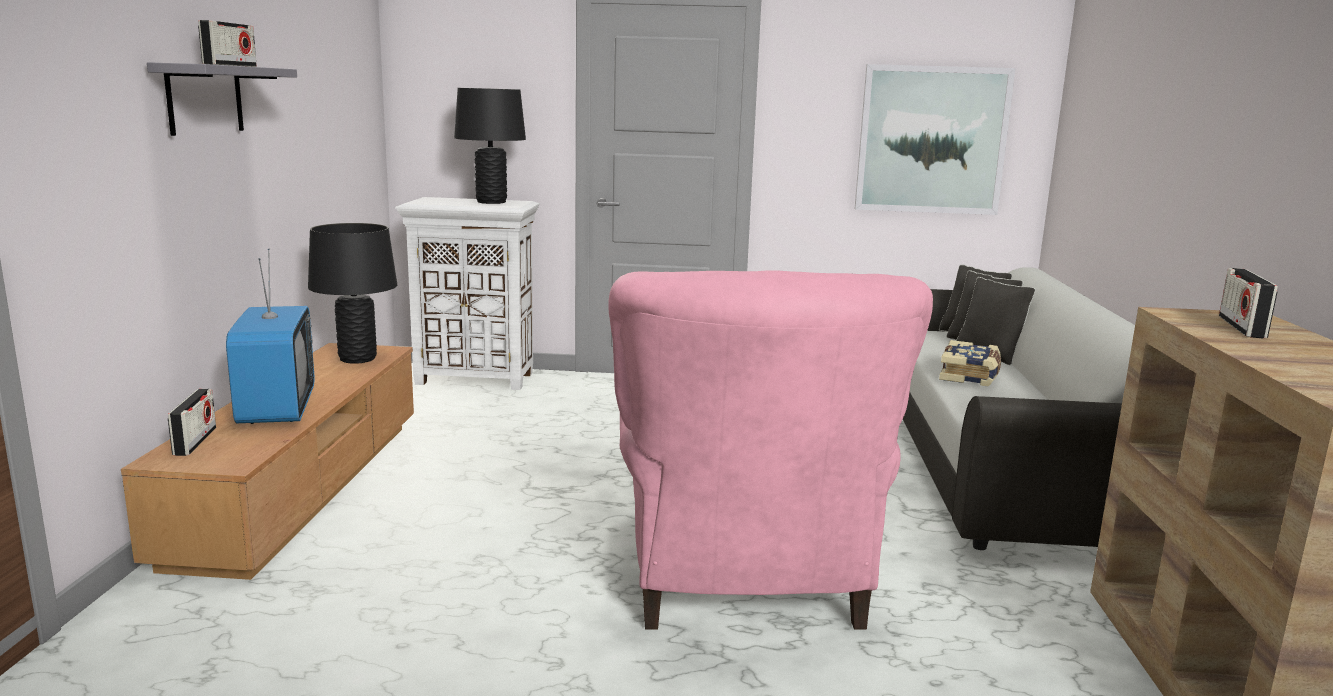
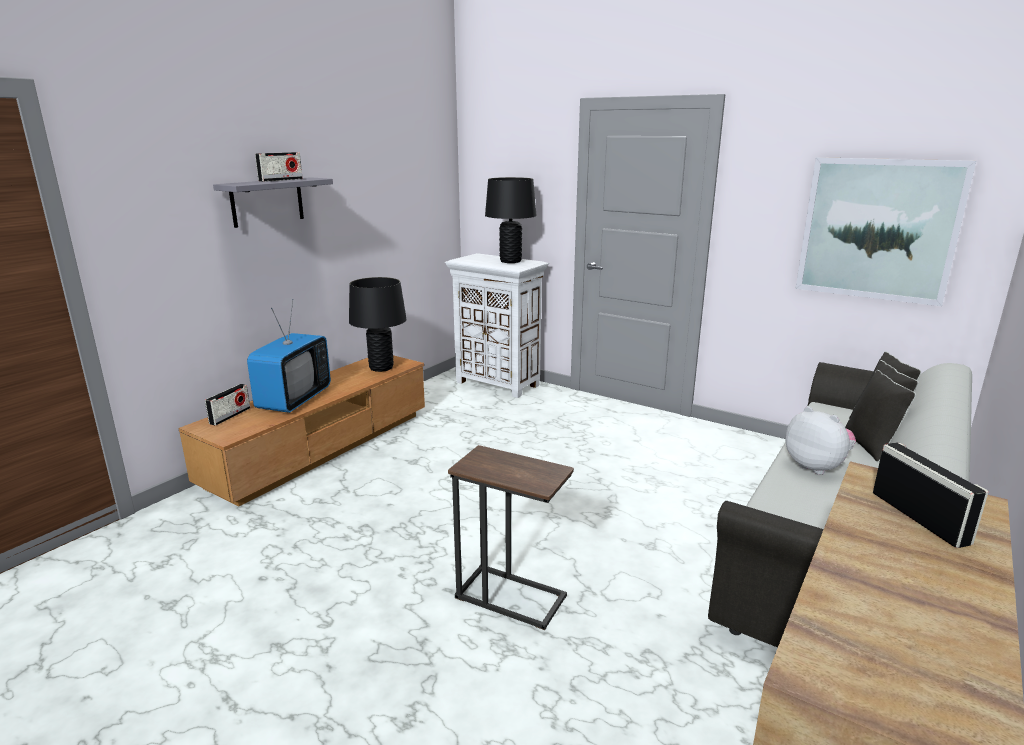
camera: 30 degrees right, 5 degrees up
pink armchair [608,270,933,630] -> brown side table [448,445,574,630]
book [939,340,1001,387] -> plush toy [785,406,856,475]
radio [1219,268,1278,339] -> radio turned 120 degrees clockwise [873,442,989,548]

